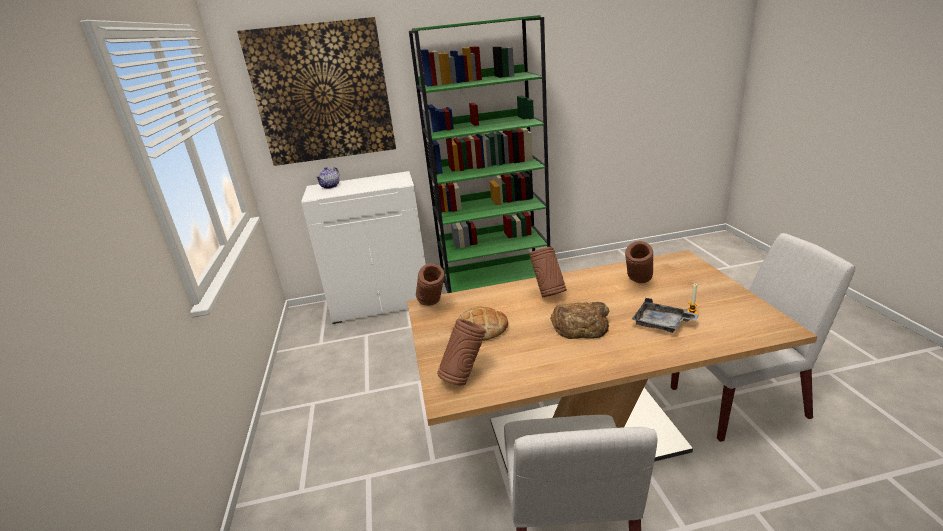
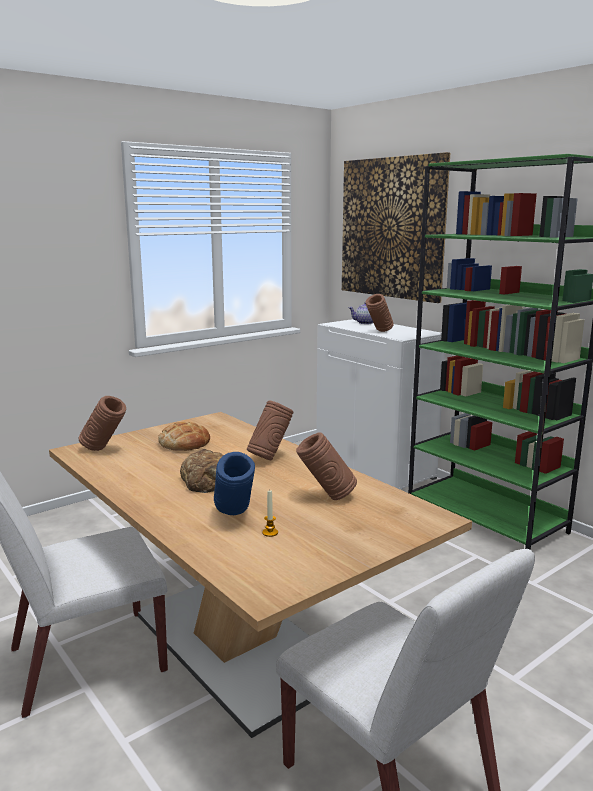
camera: 60 degrees right, 10 degrees down
brown vase [416,263,444,306] -> brown vase moved to [365,294,394,332]
grey tray [632,298,700,333] -> blue vase [214,452,255,515]

